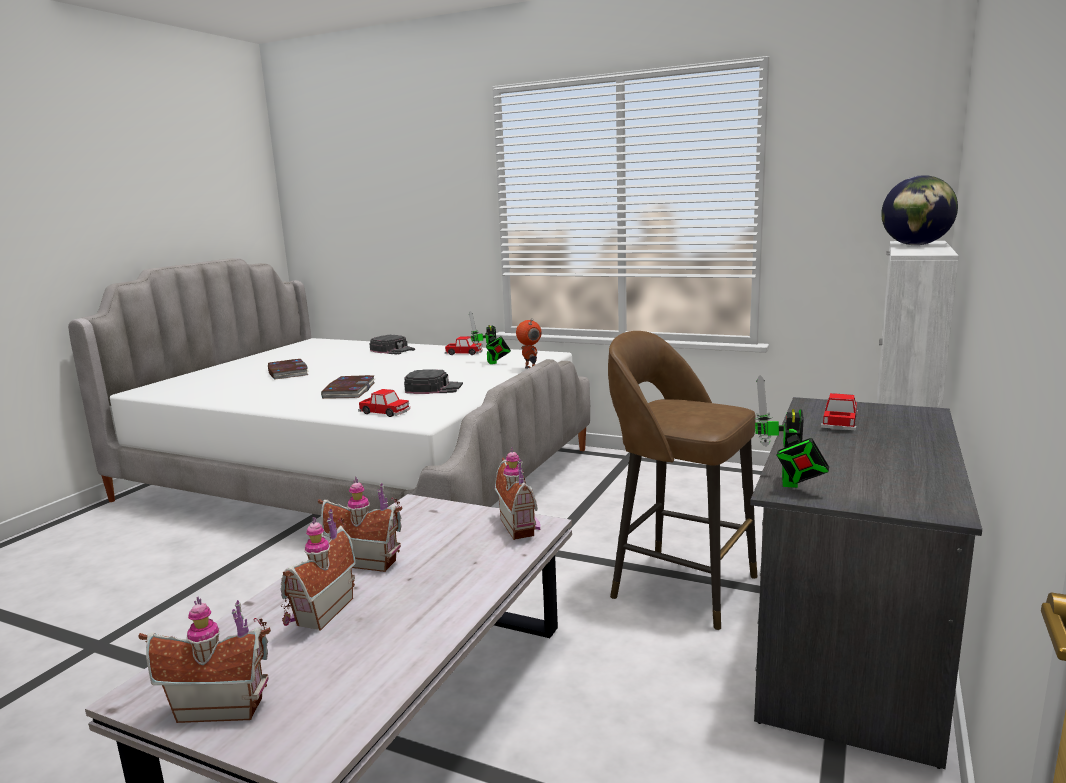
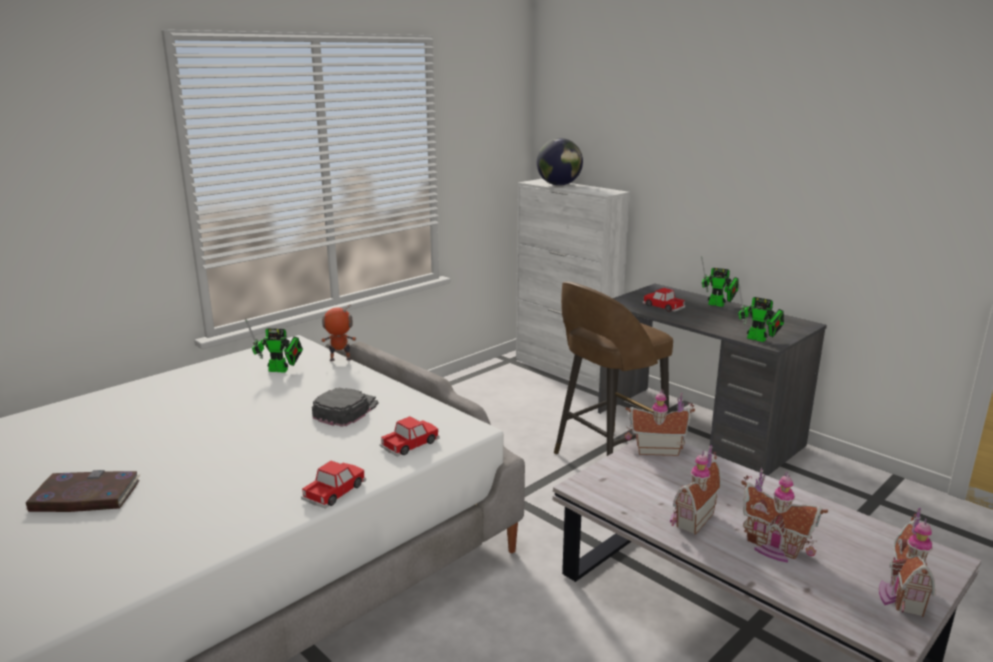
camera: 70 degrees left, 5 degrees up
book [321,375,375,399] -> none
black cap [370,335,415,355] -> none
toy car [445,336,483,355] -> toy car moved to [301,461,366,509]
none -> toy robot [701,256,739,307]

